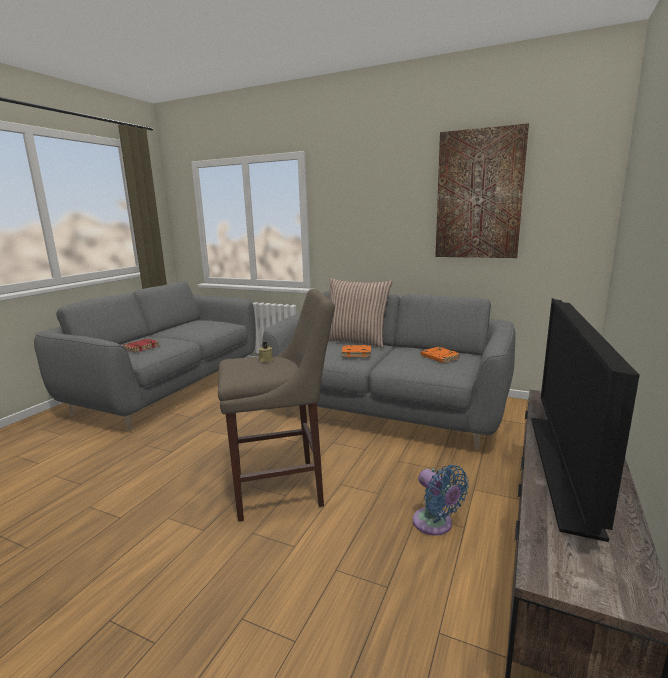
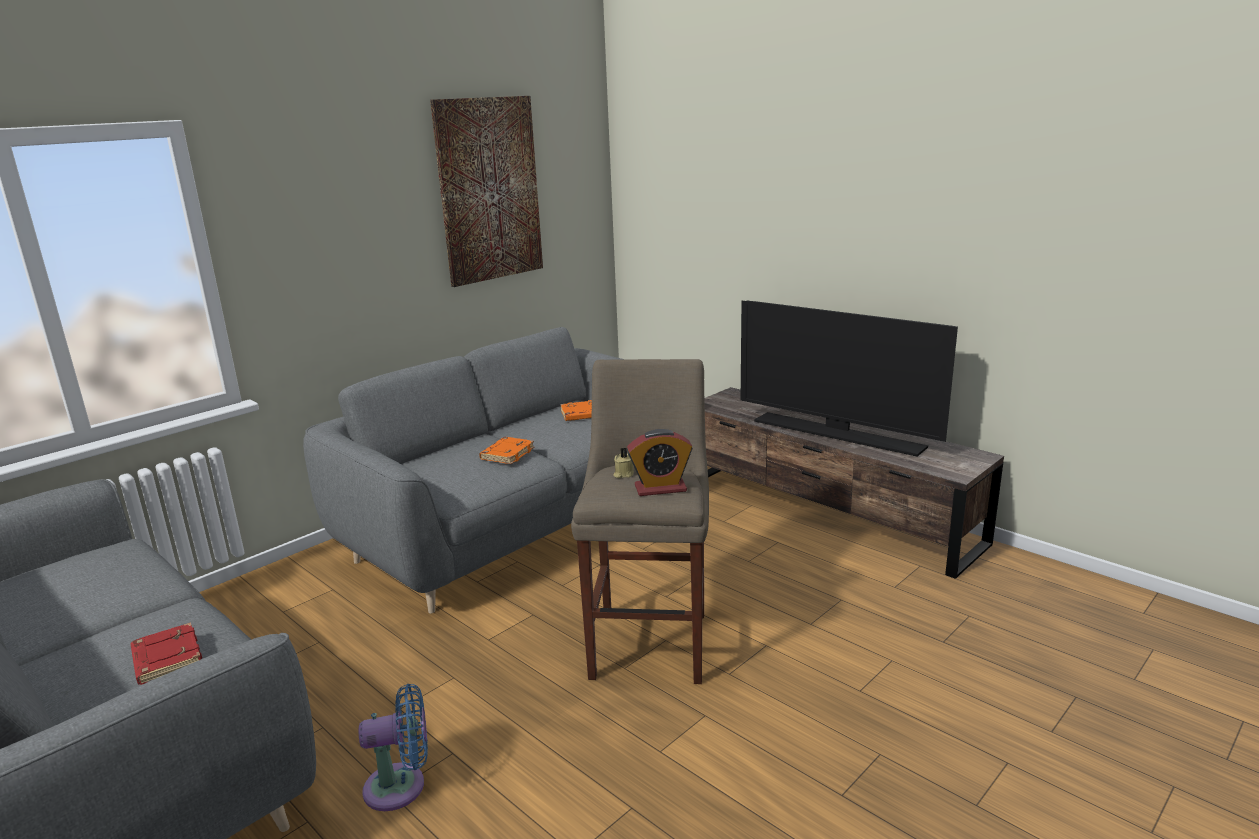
camera: 70 degrees left, 5 degrees up
pillow [328,278,392,348] -> none
blue fan [413,465,469,536] -> blue fan moved to [359,684,428,811]
none -> alarm clock [627,429,693,496]

